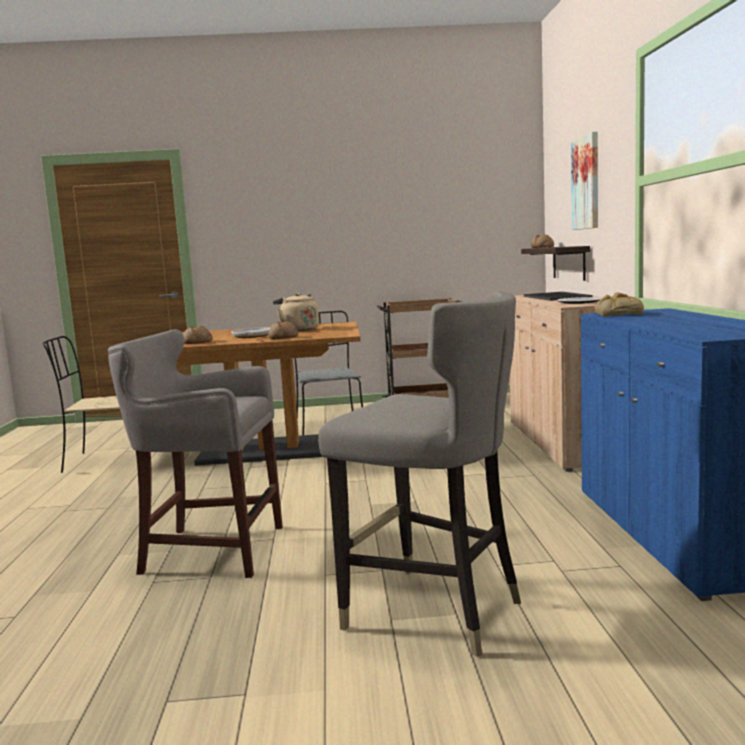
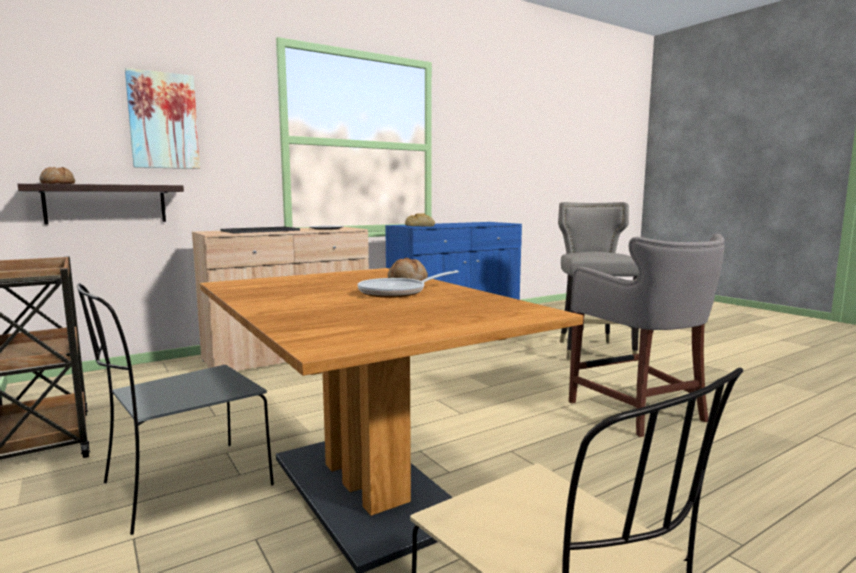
camera: 120 degrees left, 0 degrees up
bread [183,326,213,344] -> none
beige kettle [273,293,319,331] -> none

